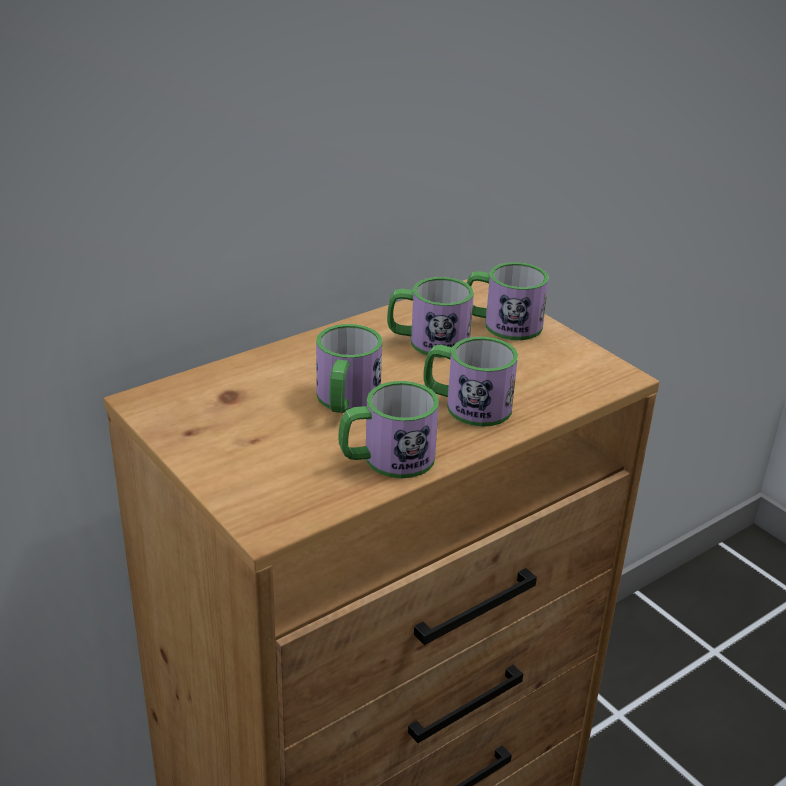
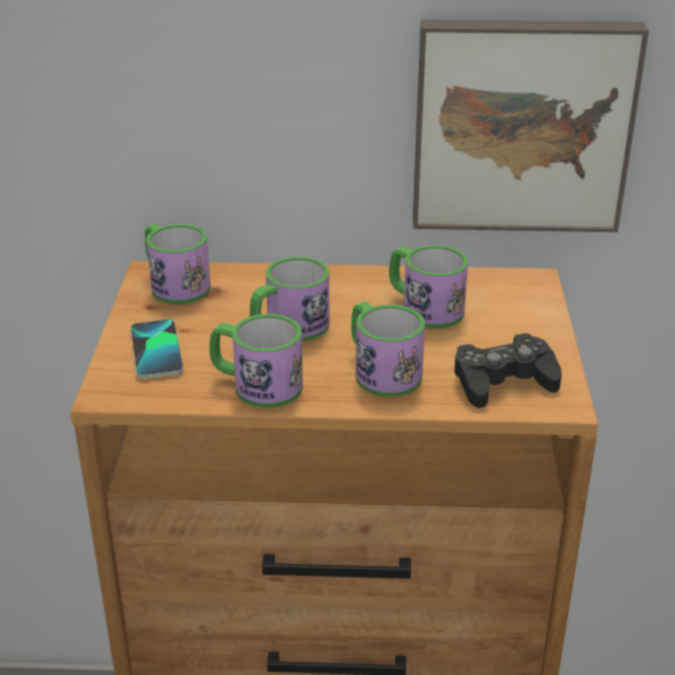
camera: 40 degrees right, 0 degrees up
mug [467,262,549,340] -> mug moved to [145,224,211,304]
none -> phone [130,319,184,379]
none -> picture [413,20,649,232]
none -> black game controller [455,333,562,408]

